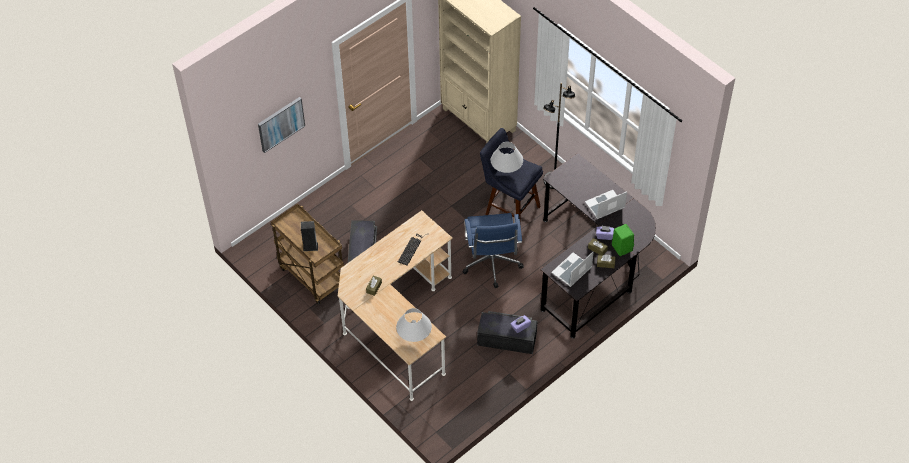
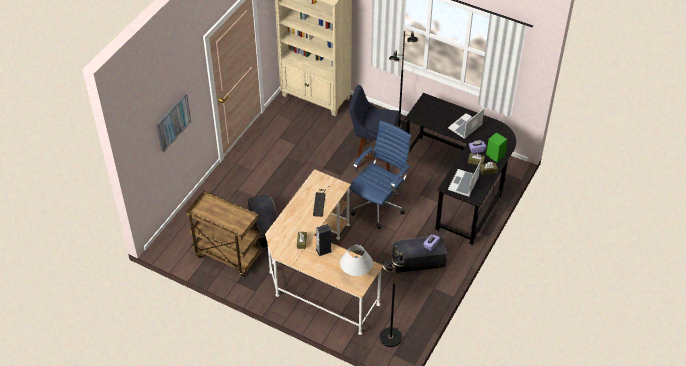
camera: 20 degrees left, 5 degrees down
speaker [301,221,318,251] -> speaker moved to [316,224,332,256]
blue office chair [463,213,524,288] -> blue office chair turned 120 degrees counterclockwise [349,120,411,229]
white table lamp [491,142,523,173] -> none
none -> black floor lamp [380,246,405,347]

